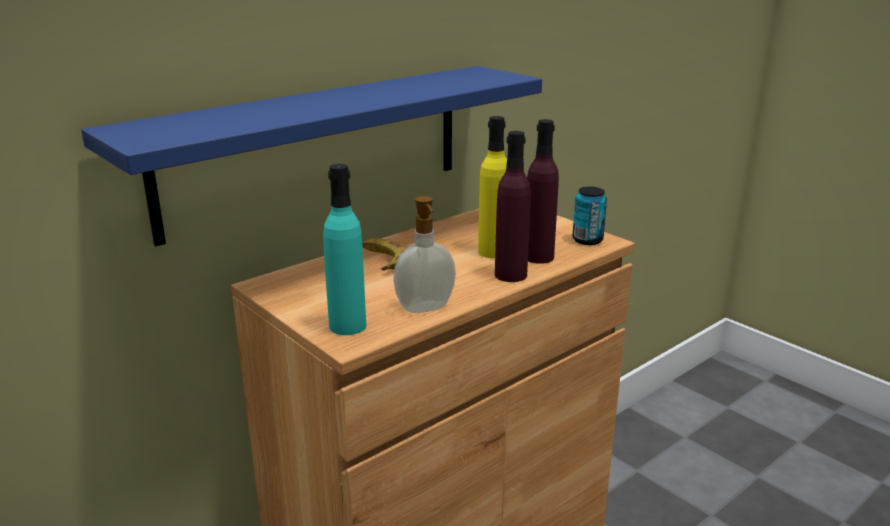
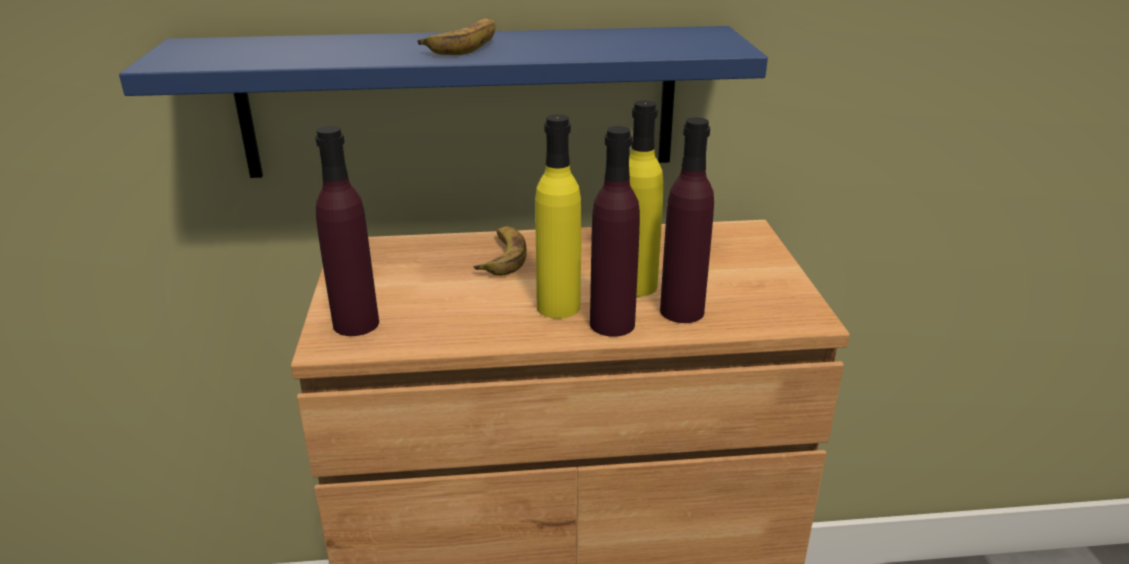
camera: 35 degrees right, 5 degrees up
turquoise bottle [323,164,366,335] -> purple bottle [315,126,379,336]
soap dispenser [393,196,456,313] -> none
can [572,187,607,245] -> none
none -> banana [418,19,495,55]
none -> yellow bottle [535,114,581,319]

